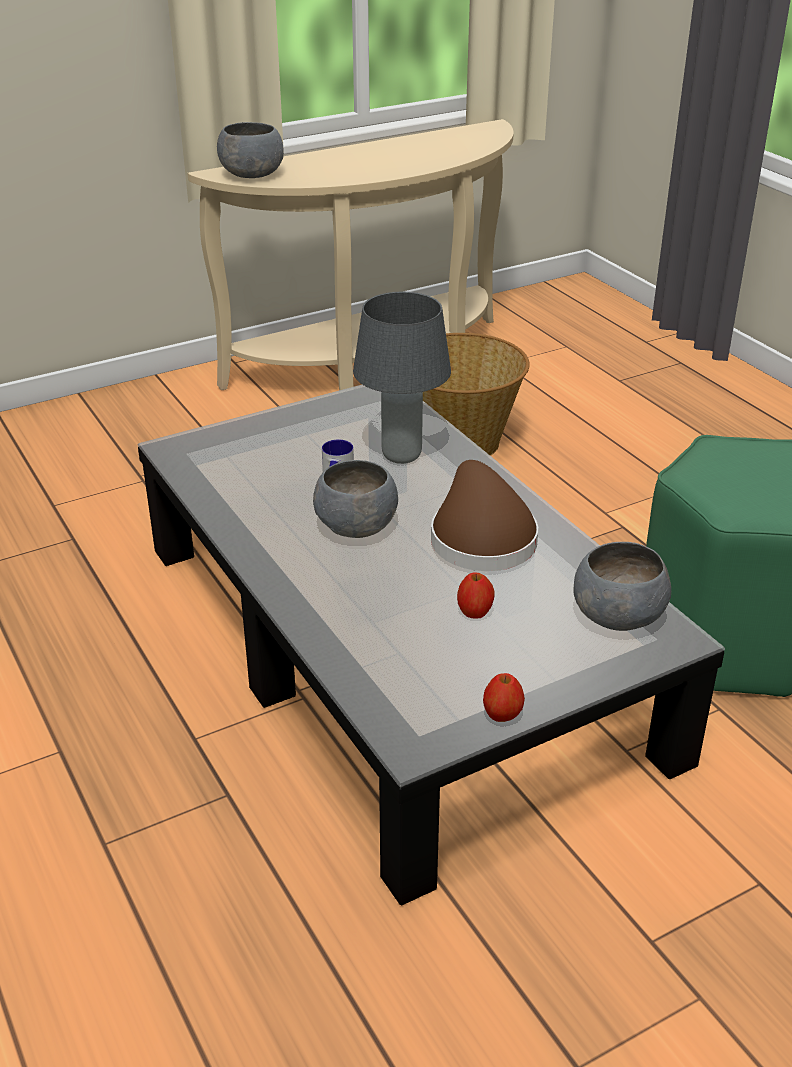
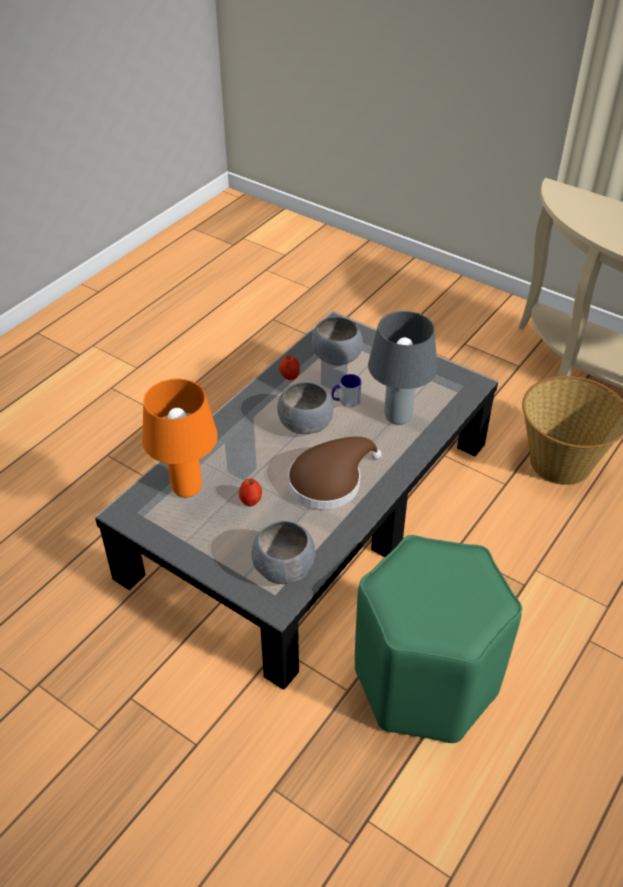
camera: 65 degrees right, 10 degrees up
grey bowl [217,122,284,178] -> grey bowl moved to [312,317,363,366]
apple [483,673,525,722] -> apple moved to [279,355,300,380]
none -> orange table lamp [142,379,218,497]

